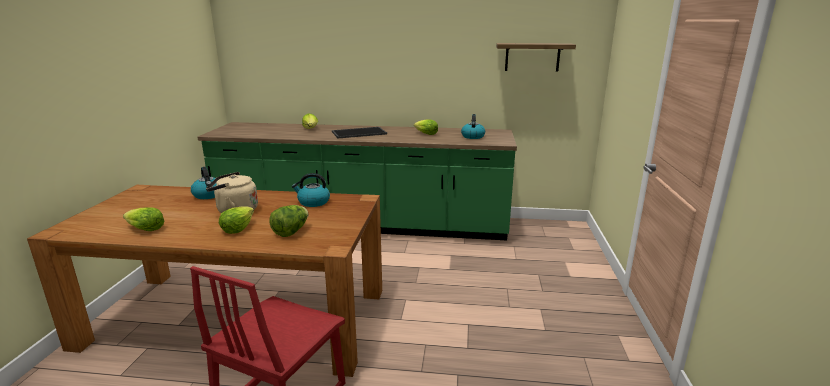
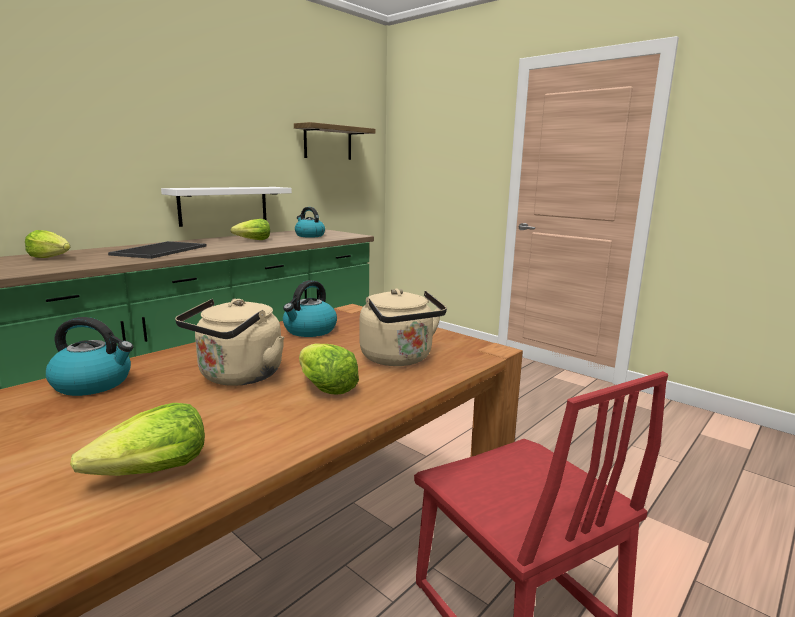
camera: 55 degrees left, 5 degrees down
lettuce [270,205,309,237] -> beige kettle [360,288,447,366]
none -> white shelf [161,187,292,227]

